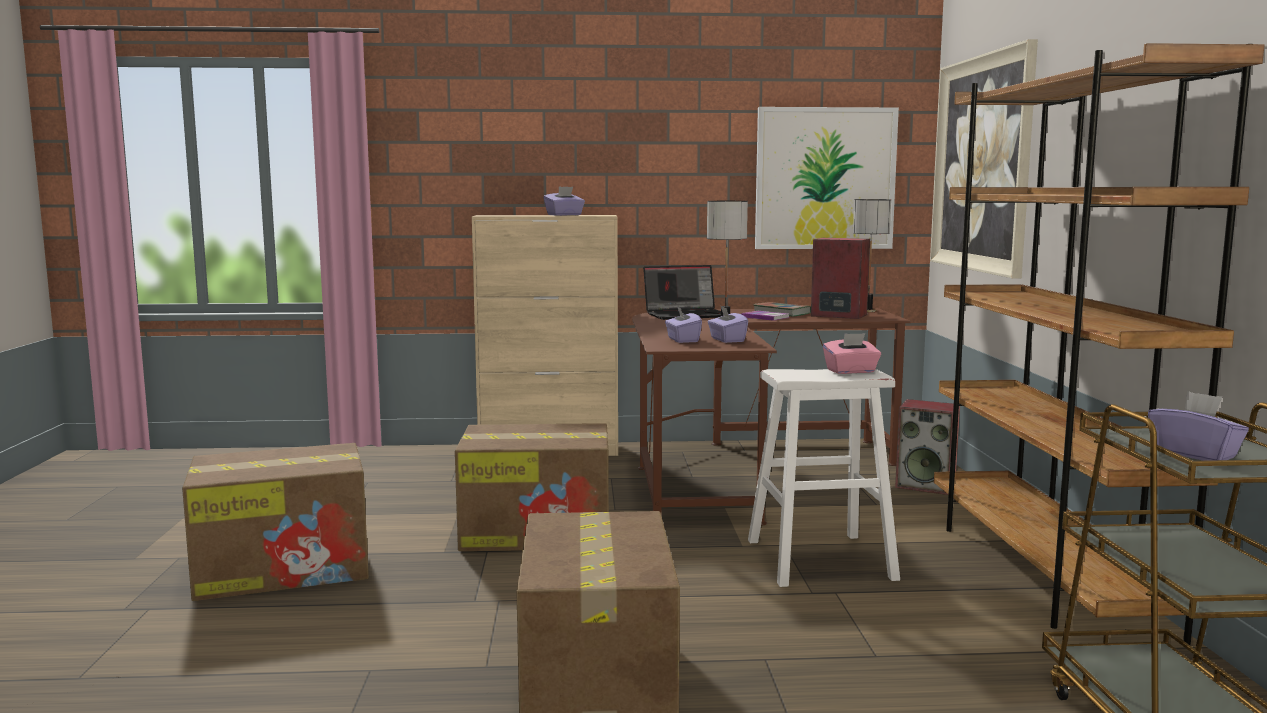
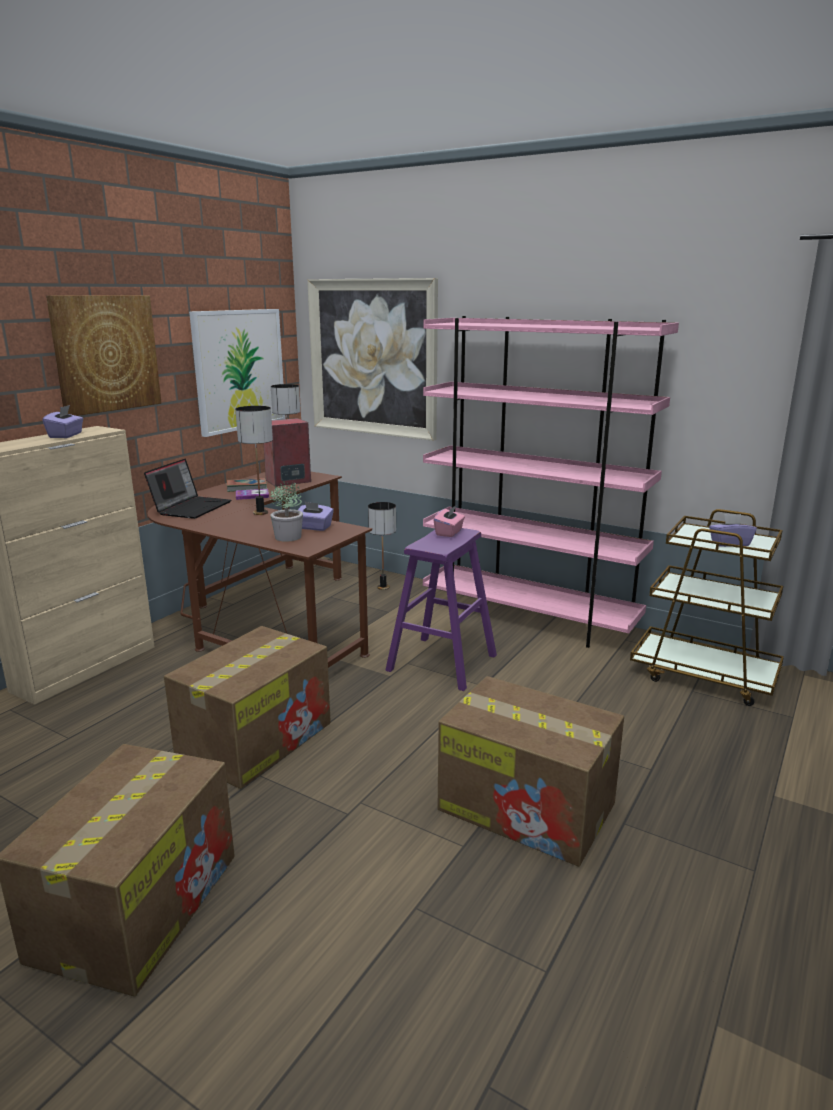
camera: 55 degrees left, 10 degrees up
purple tissue box [665,306,702,343] -> potted plant [270,481,303,542]
white stool [748,369,900,587] -> purple stool [385,528,497,691]
speaker [895,399,960,495] -> table lamp [368,502,396,590]
brown bookcase [934,43,1264,646] -> pink bookcase [423,316,679,648]
none -> picture [46,295,161,416]

